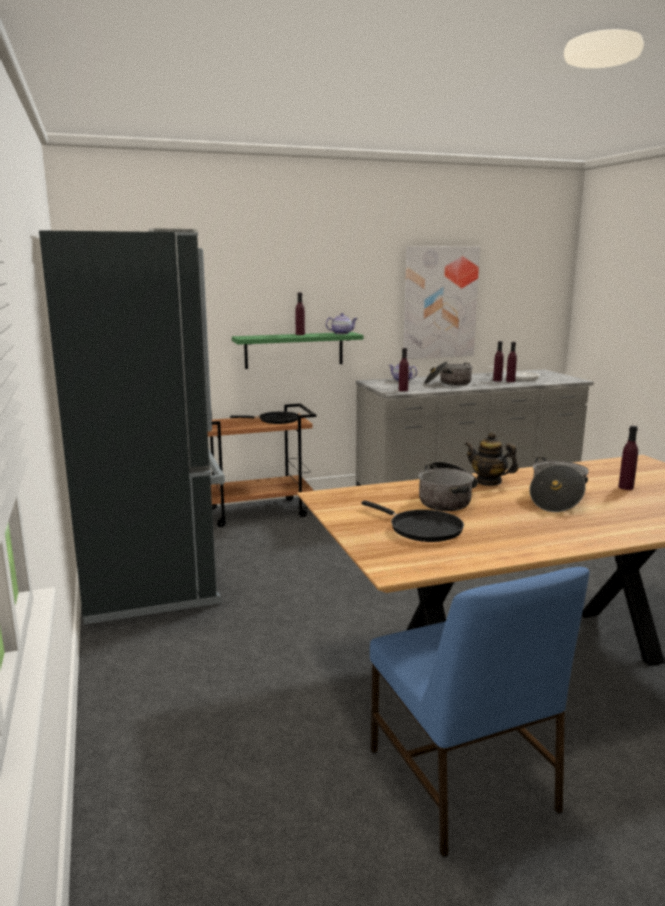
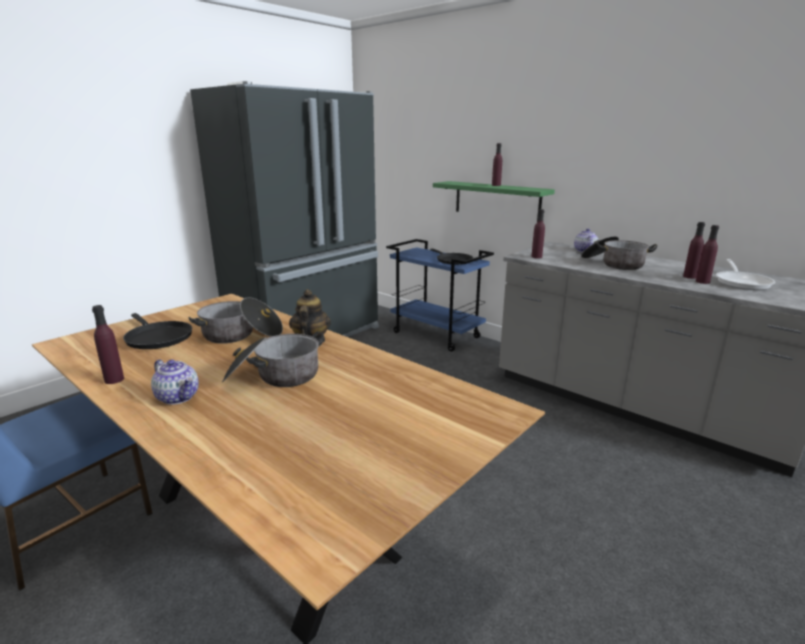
camera: 60 degrees right, 5 degrees up
brown cart [208,403,316,527] -> blue cart [386,239,494,352]
teapot [326,313,358,334] -> teapot moved to [151,359,199,405]
black frying pan [361,500,464,542] -> black frying pan turned 60 degrees counterclockwise [123,313,192,349]
picture [404,246,480,359] -> none
purple bottle [618,426,638,490] -> purple bottle moved to [92,305,124,384]

